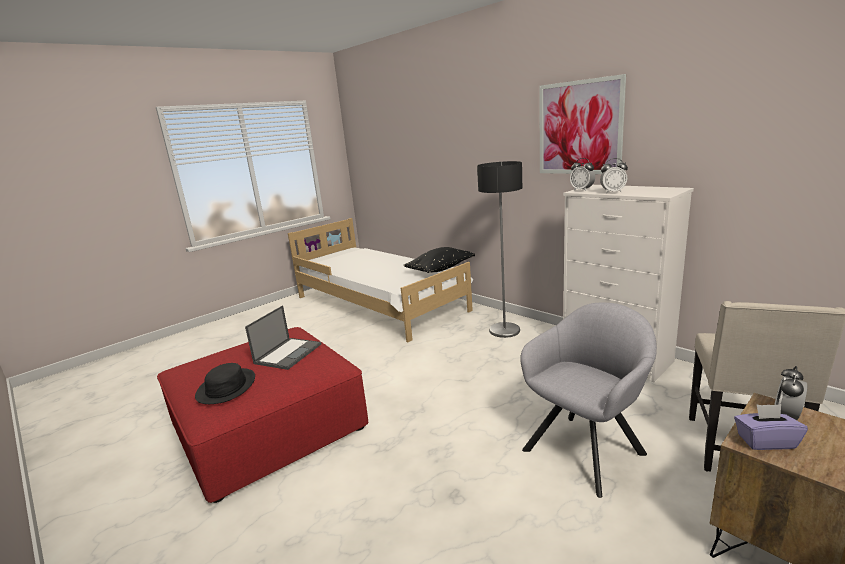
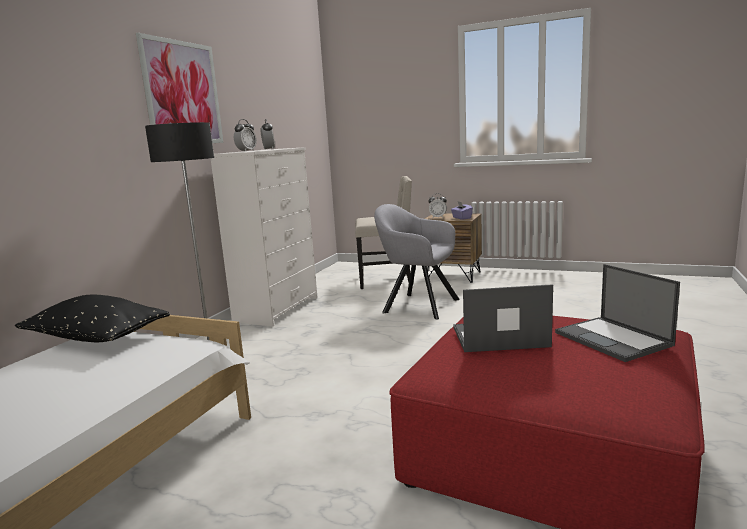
camera: 115 degrees left, 5 degrees down
black hat [195,363,255,404] -> laptop [555,264,680,362]

